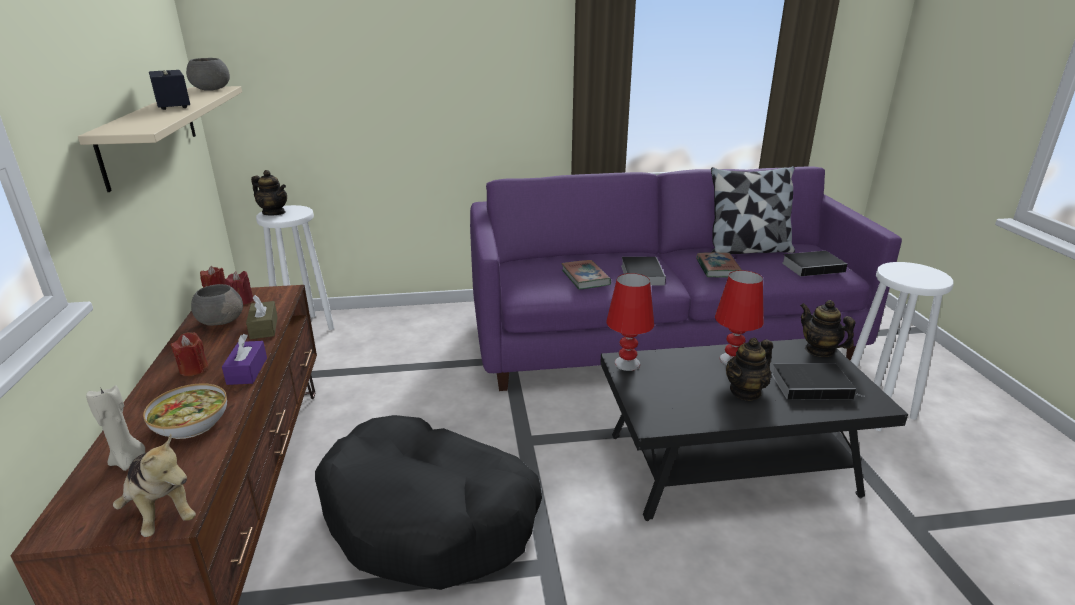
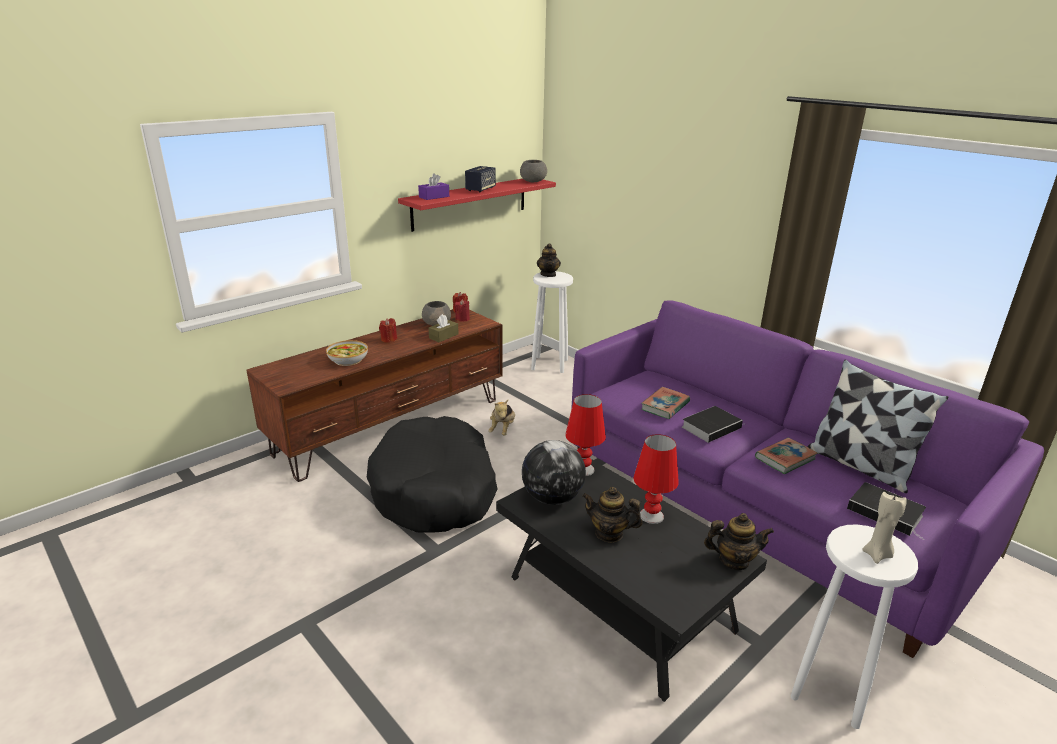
camera: 55 degrees right, 0 degrees up
beige shelf [78,86,242,192] -> red shelf [398,179,556,232]
beige candle [86,385,145,471] -> beige candle moved to [862,492,907,564]
plush toy [113,433,196,537] -> plush toy moved to [488,400,515,436]
purple tissue box [222,334,267,385] -> purple tissue box moved to [418,174,449,200]
book [771,363,864,400] -> none
teapot [800,300,855,357] -> teapot turned 75 degrees clockwise [704,513,774,570]
none -> globe [522,440,586,505]

